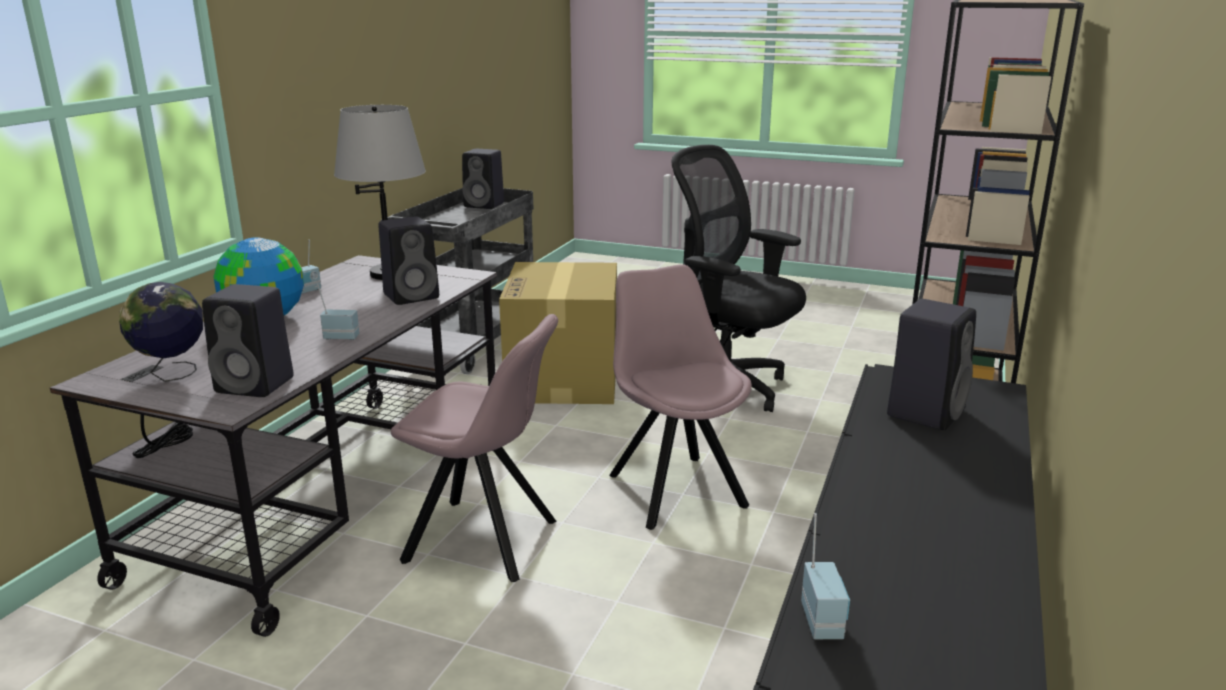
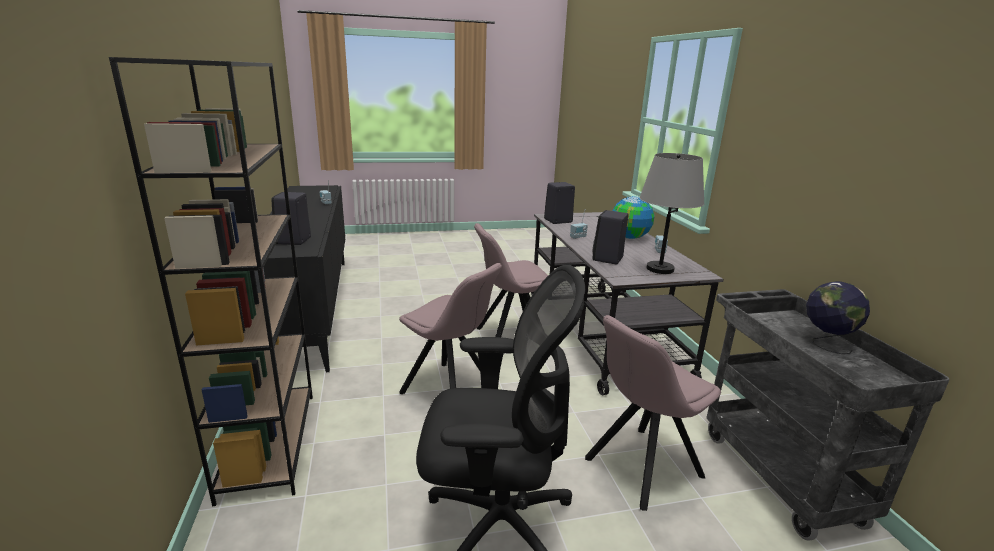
camera: 145 degrees right, 0 degrees up
globe [119,282,203,382] -> globe moved to [806,281,870,354]
black speaker [462,149,504,209] -> none
cardboard box [499,262,617,404] -> pink chair [585,315,721,511]

